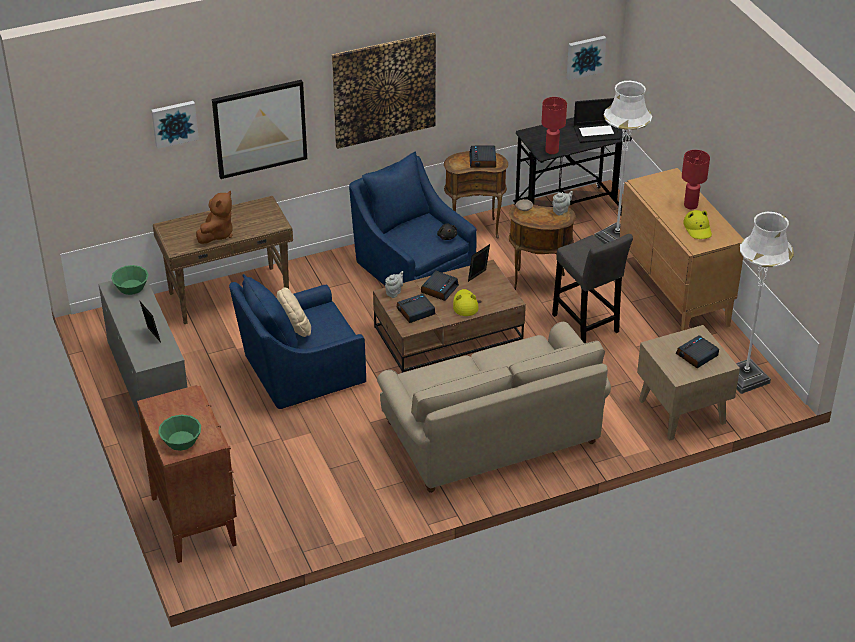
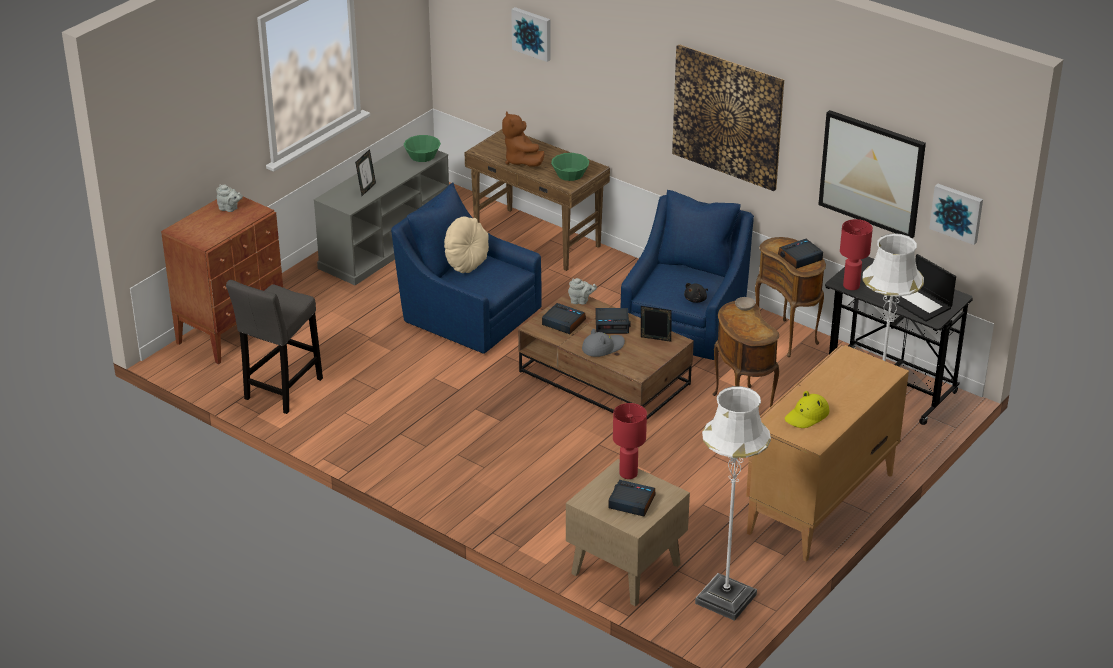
camera: 60 degrees right, 5 degrees down
green bowl [158,414,201,451] -> green bowl moved to [551,153,589,181]
brown plush toy [196,191,233,244] -> brown plush toy turned 75 degrees clockwise [502,111,545,167]
picture [212,80,307,179] -> picture moved to [818,110,926,239]
beige sofa [377,322,611,493] -> none
yellow hat [453,289,479,316] -> grey hat [582,329,625,357]
grey teapot [552,191,573,216] -> grey teapot moved to [216,184,243,212]
grey stool [552,234,633,343] -> grey stool moved to [226,280,323,414]
red table lamp [682,150,710,209] -> red table lamp moved to [613,403,647,479]

